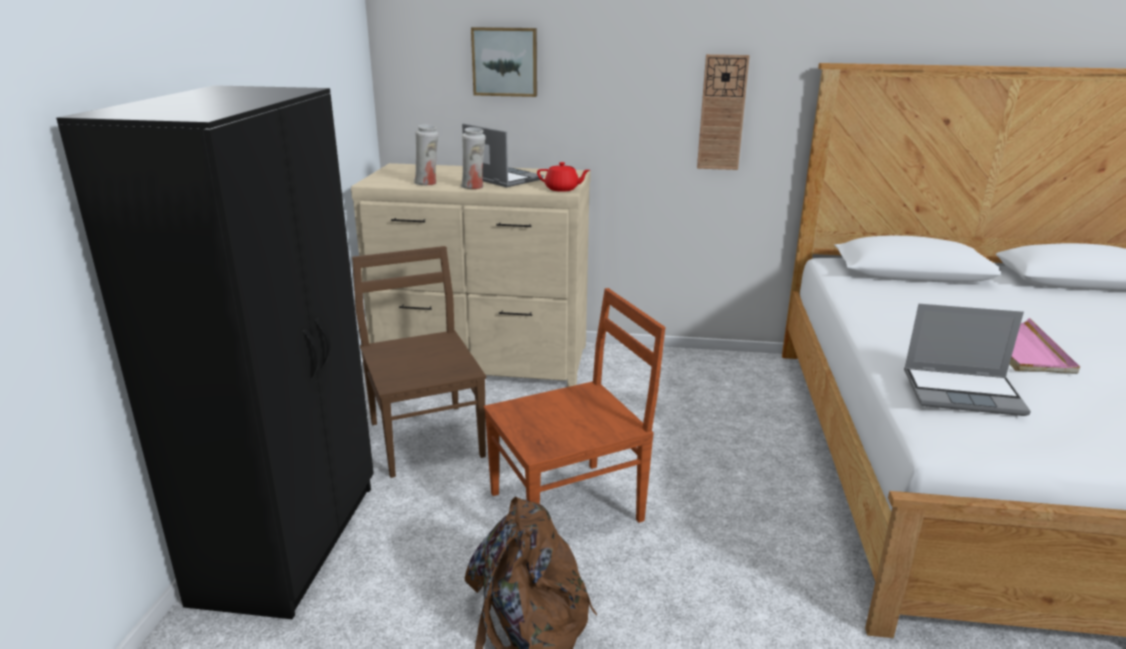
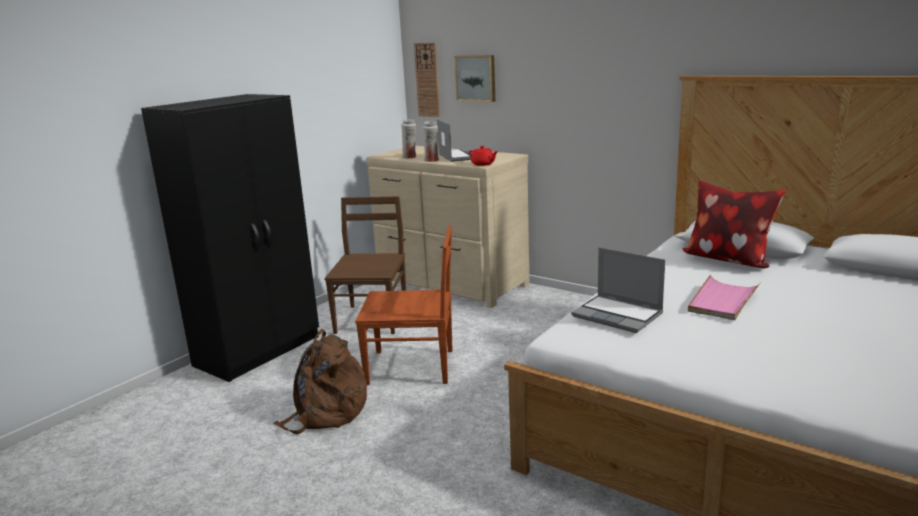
camera: 30 degrees right, 5 degrees down
wall clock [697,54,750,170] -> wall clock moved to [414,42,440,117]
none -> pillow [682,180,786,268]

